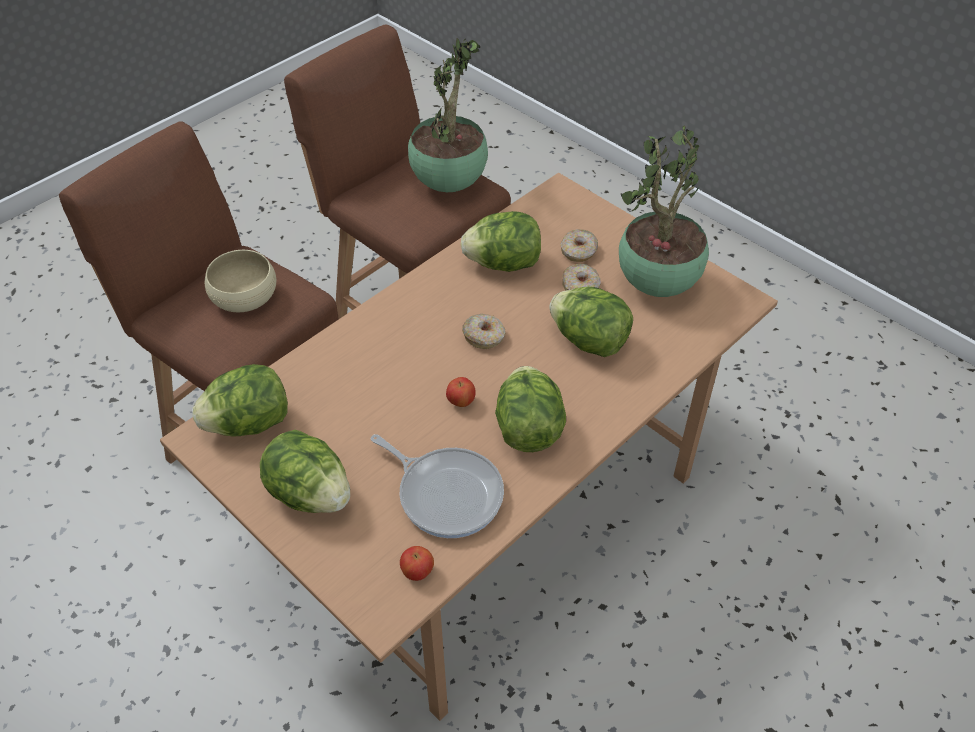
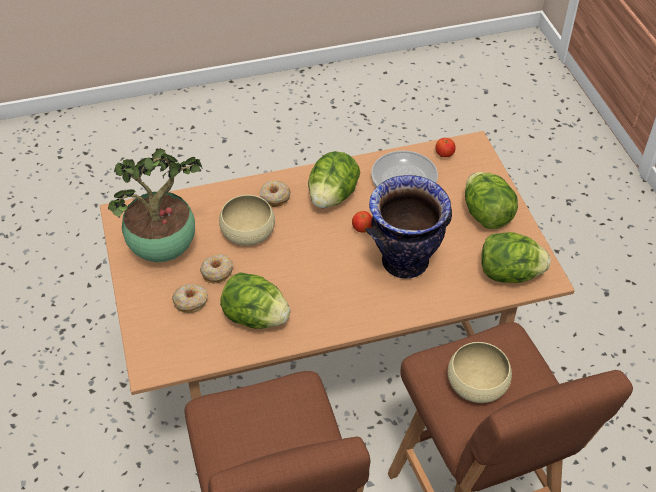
camera: 150 degrees left, 0 degrees up
potted plant [408,38,488,192] -> none
donut [462,314,506,349] -> donut moved to [260,180,291,207]
lettuce [549,287,633,357] -> beige bowl [219,195,275,246]
none -> vase [365,175,452,279]

